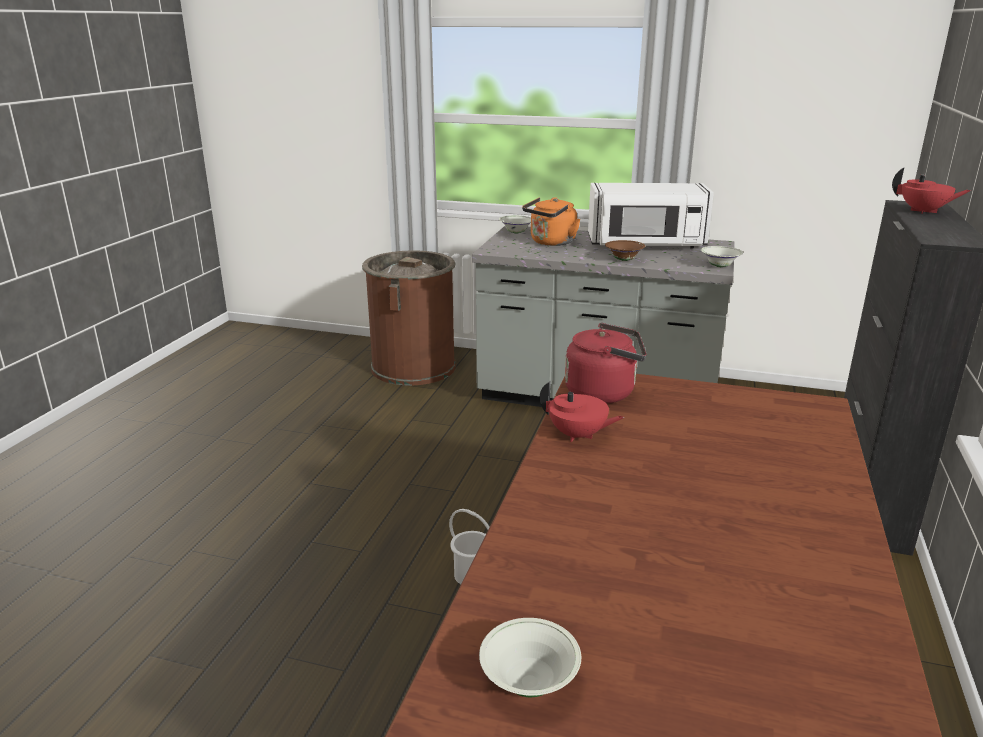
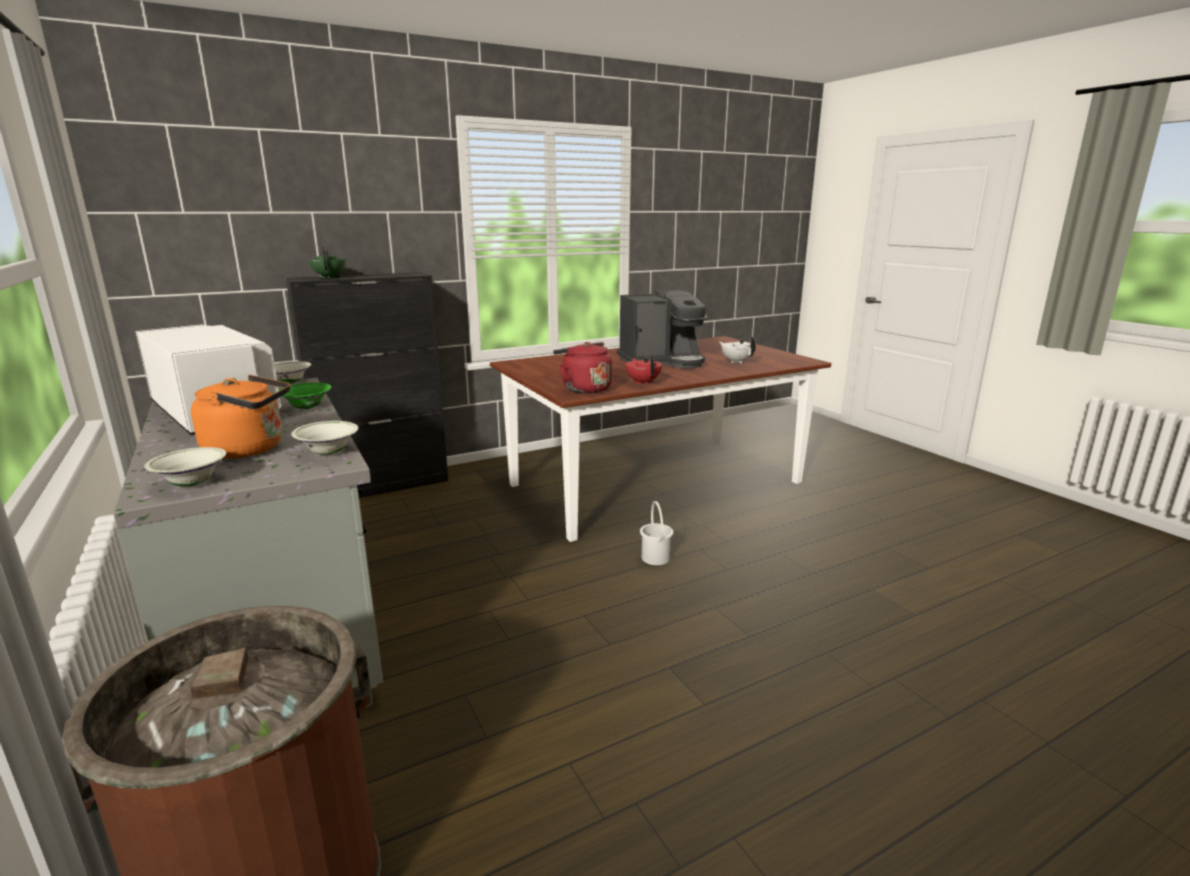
camera: 135 degrees left, 5 degrees down
white bowl [479,618,581,697] -> white bowl moved to [291,421,358,455]
brown bowl [605,240,645,261] -> green bowl [279,383,331,409]
red teapot [892,168,971,214] -> green teapot [309,247,346,279]
none -> coffee machine [617,289,707,369]
none -> white teapot [720,337,756,363]

